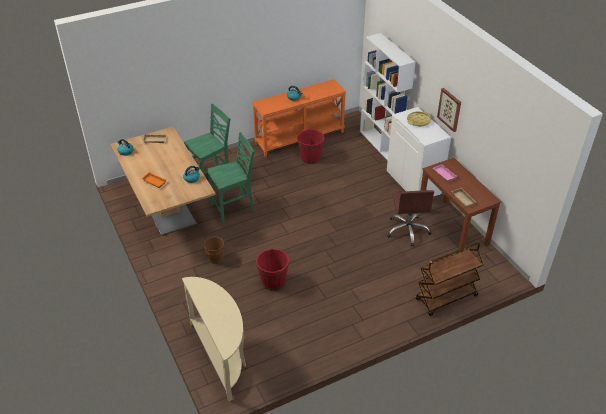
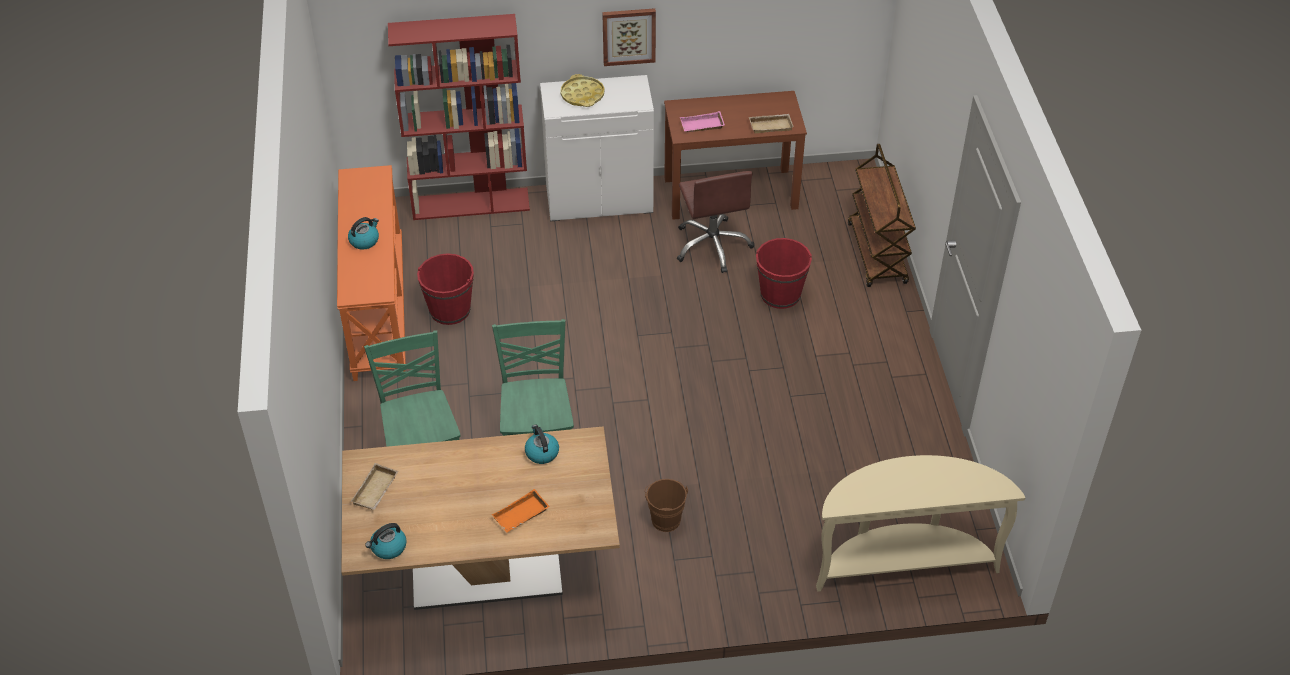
camera: 70 degrees left, 5 degrees up
red bucket [256,248,289,291] -> red bucket moved to [756,238,812,309]
white bookcase [360,33,416,161] -> red bookcase [388,14,530,220]
brown office chair [387,190,434,247] -> brown office chair turned 60 degrees clockwise [677,171,754,273]

